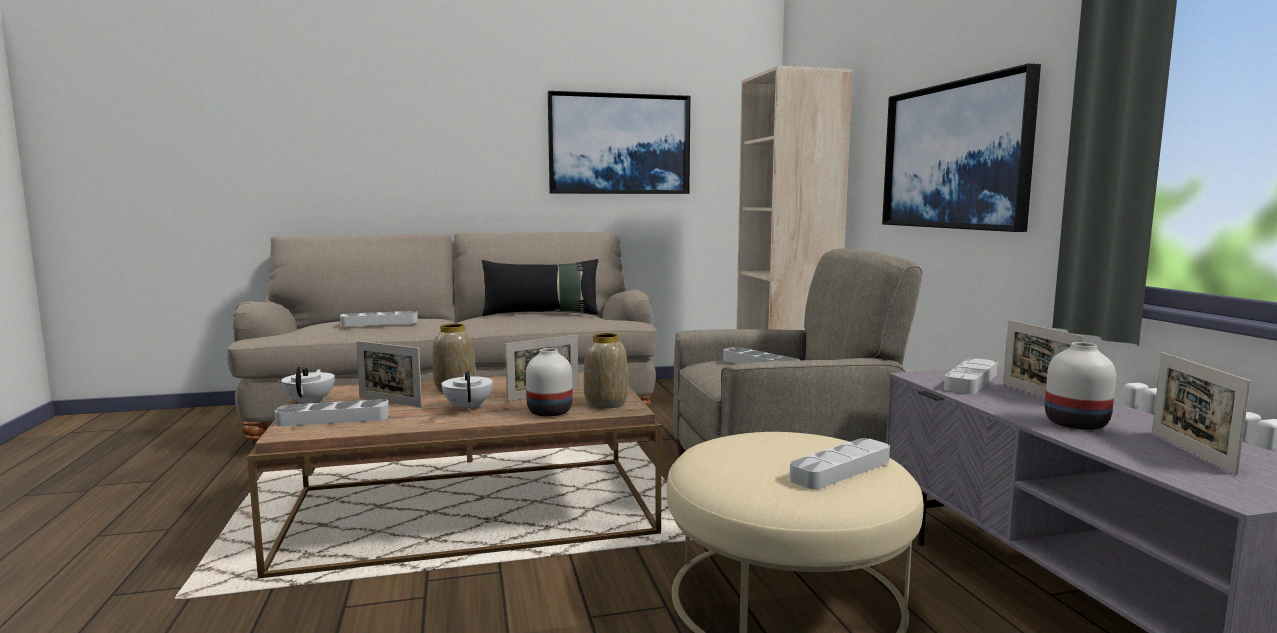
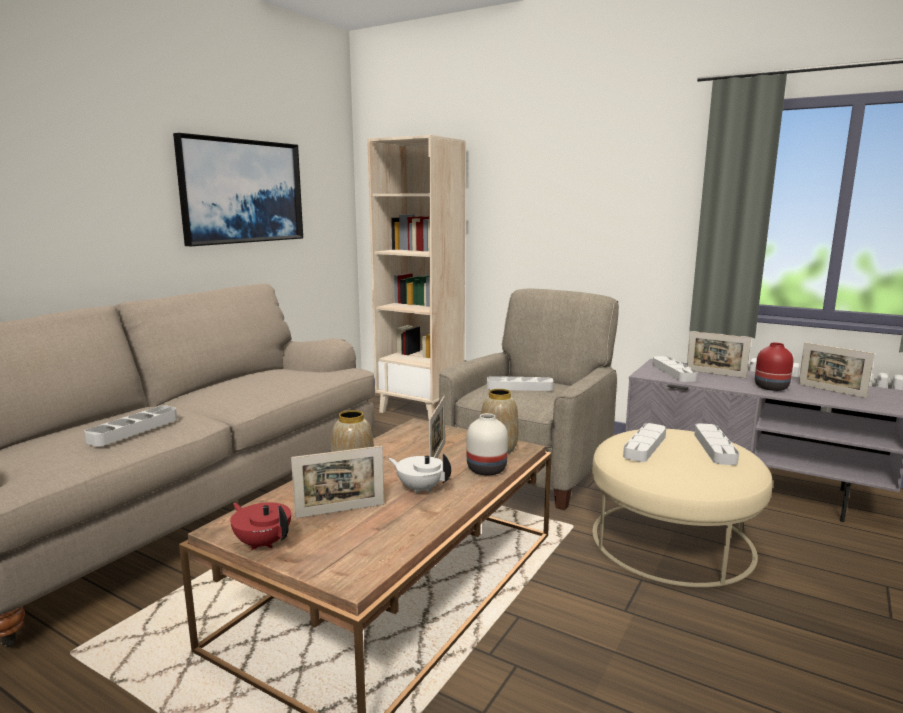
camera: 45 degrees left, 5 degrees up
grey tray [275,399,389,427] -> grey tray moved to [623,423,666,462]
white teapot [281,367,335,404] -> red teapot [230,502,291,550]
black pillow [482,259,599,316] -> none
picture [882,63,1041,232] -> none
white vase [1045,342,1116,430] -> red vase [755,343,793,391]

